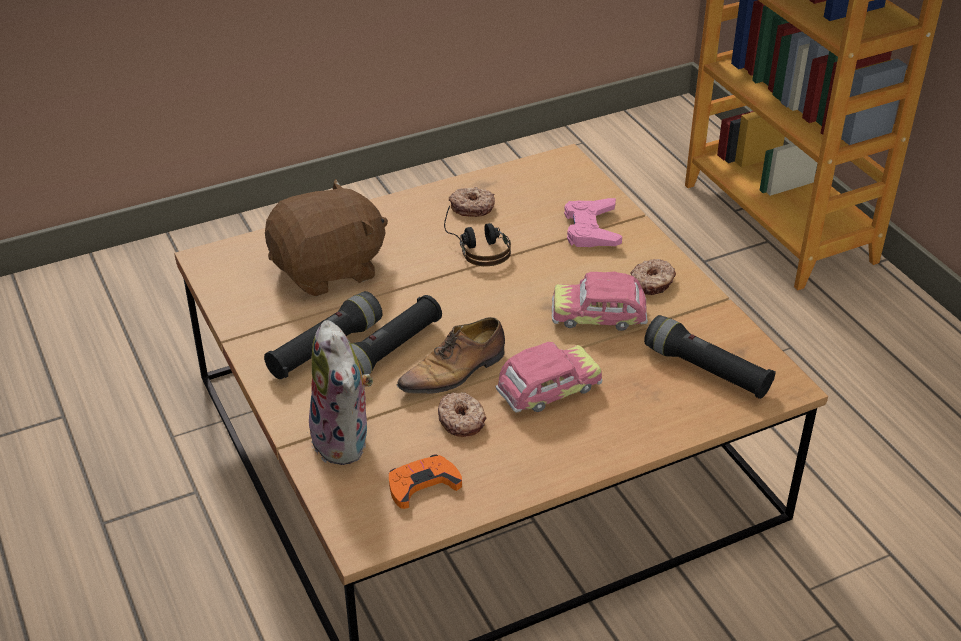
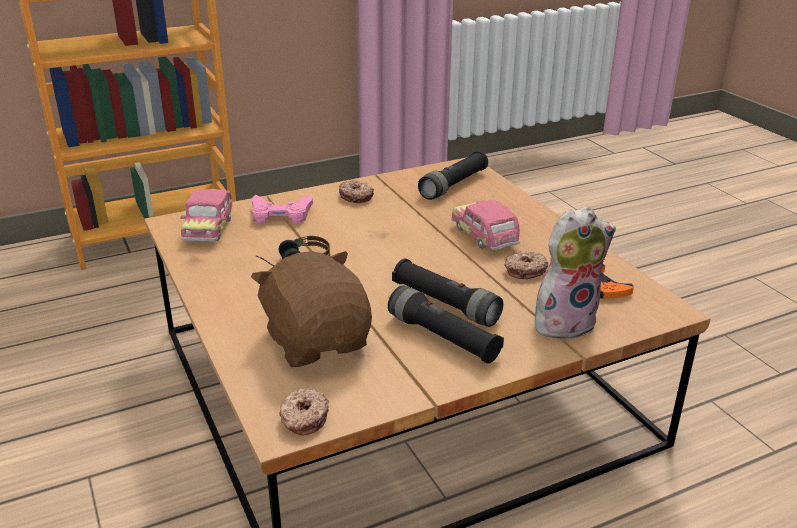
camera: 90 degrees left, 10 degrees down
shoe [396,317,505,394] -> none
donut [449,187,495,217] -> donut moved to [279,388,329,435]
toy car [552,272,648,331] -> toy car moved to [180,189,232,241]

